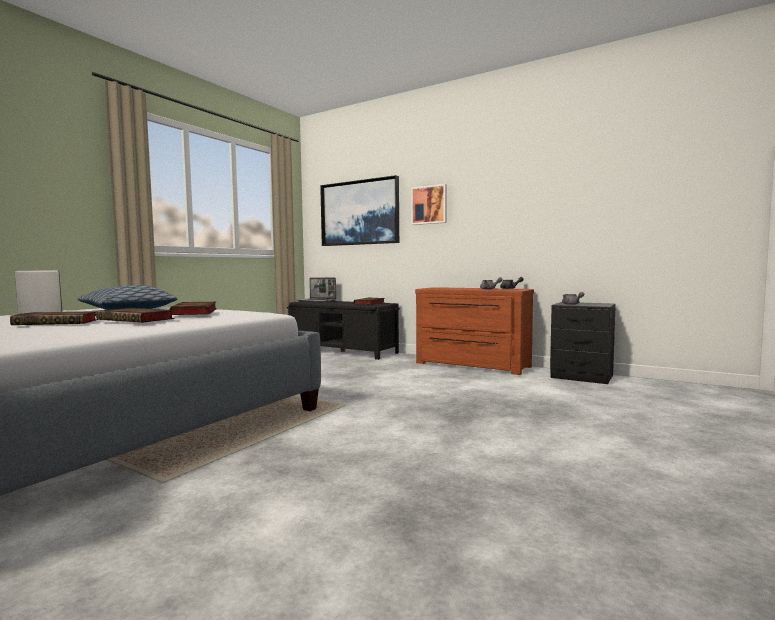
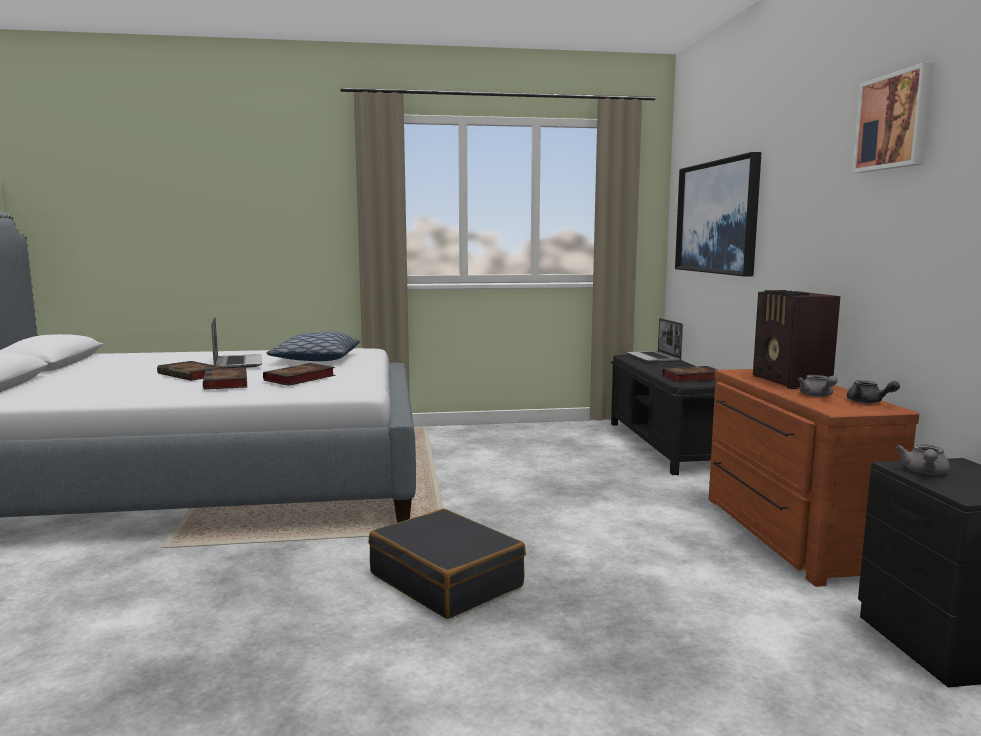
camera: 50 degrees right, 5 degrees up
picture [411,184,447,225] -> picture moved to [852,62,935,173]
none -> black suitcase [369,509,526,619]
none -> radio [753,290,840,389]

